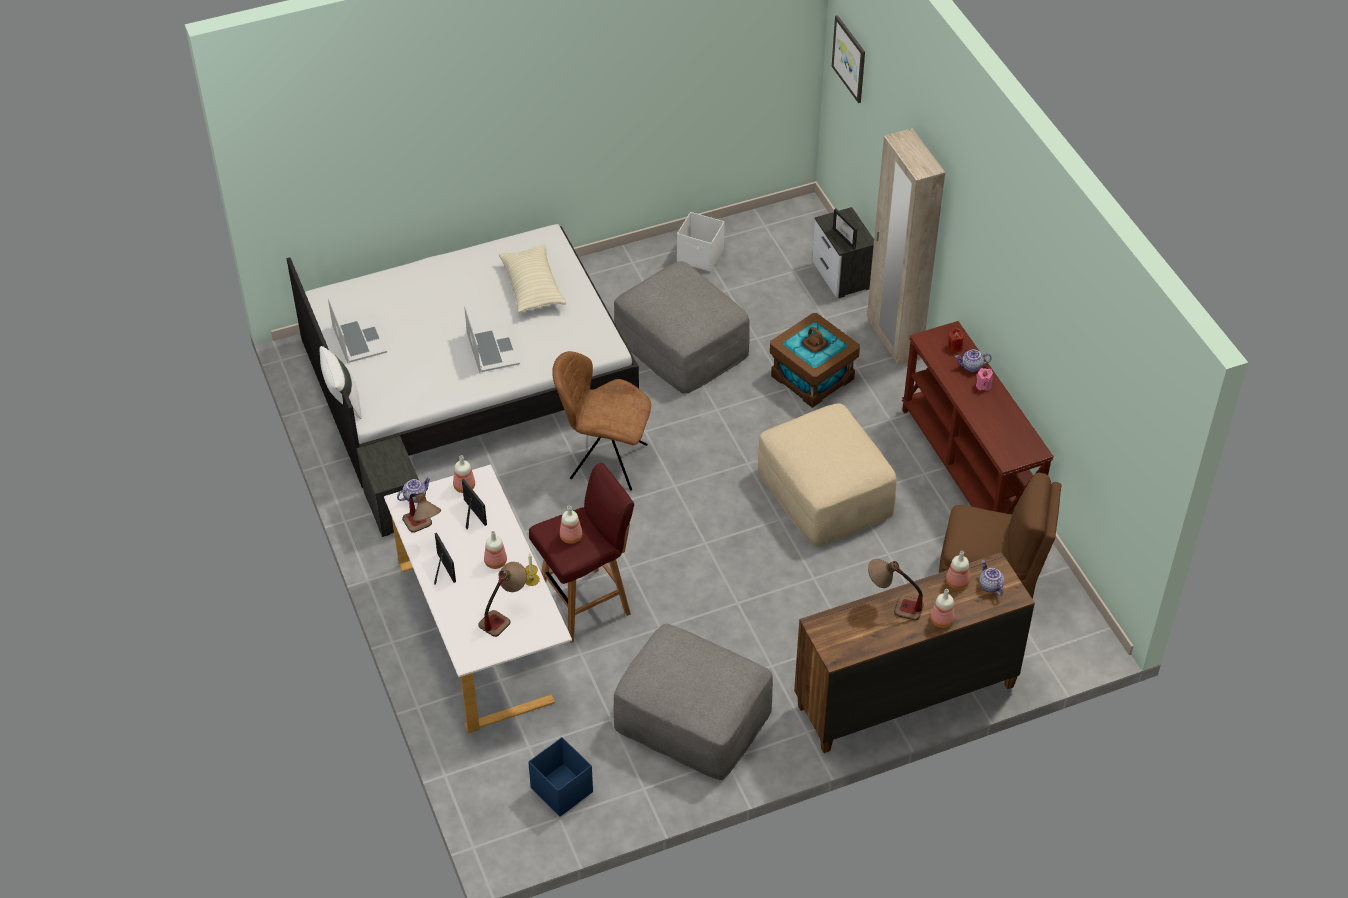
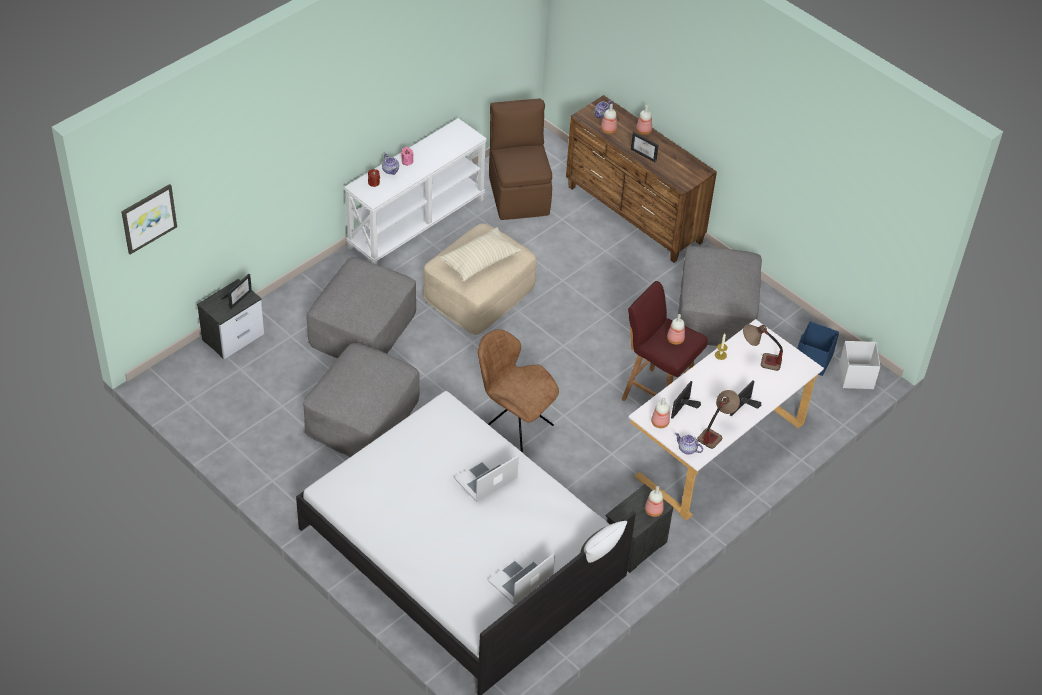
camera: 115 degrees left, 0 degrees up
bottle [484,531,507,569] -> bottle moved to [645,486,664,517]
beige pillow [499,245,567,313] -> beige pillow moved to [439,227,521,281]
brown chair [552,351,651,490] -> brown chair turned 135 degrees clockwise [478,329,559,453]
white storage box [677,212,725,272] -> white storage box moved to [839,341,880,389]
brown storage box [770,313,860,408] -> grey ottoman [307,257,416,358]
beige wardrobe [867,128,945,366] -> none
table lamp [868,559,924,620] -> picture frame [631,132,659,163]
brown console table [902,321,1054,514] -> white console table [344,118,487,265]

